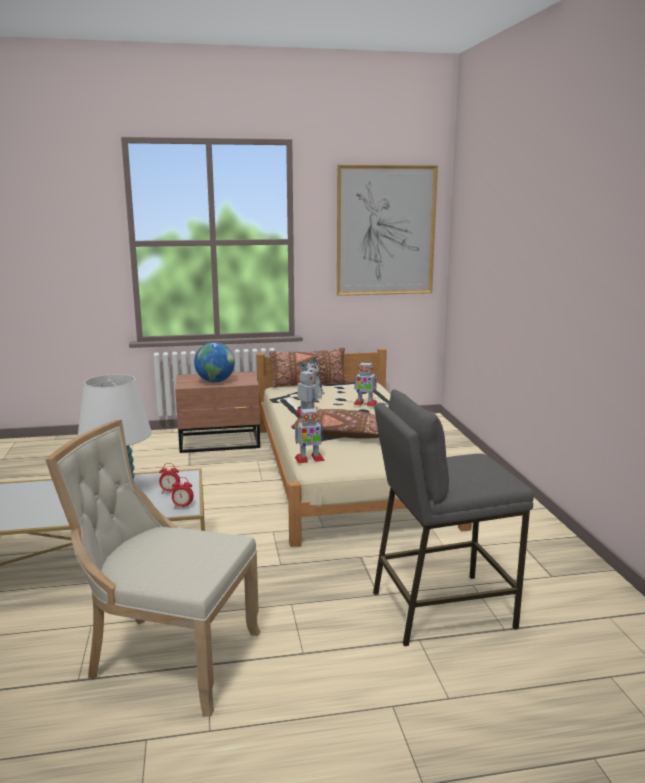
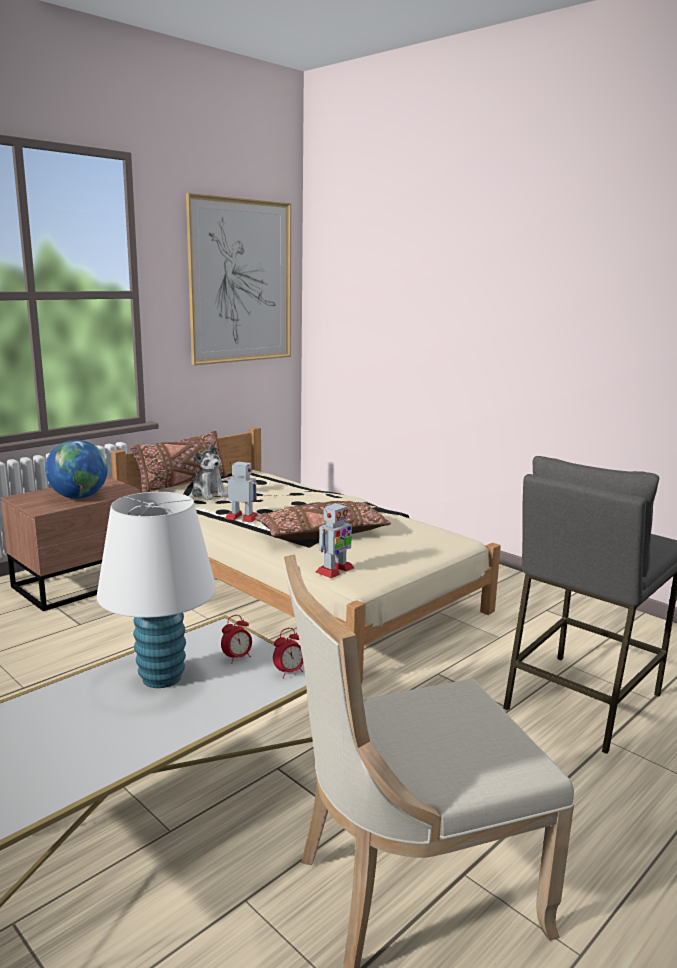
camera: 35 degrees left, 0 degrees up
toy robot [353,362,377,406] -> none

